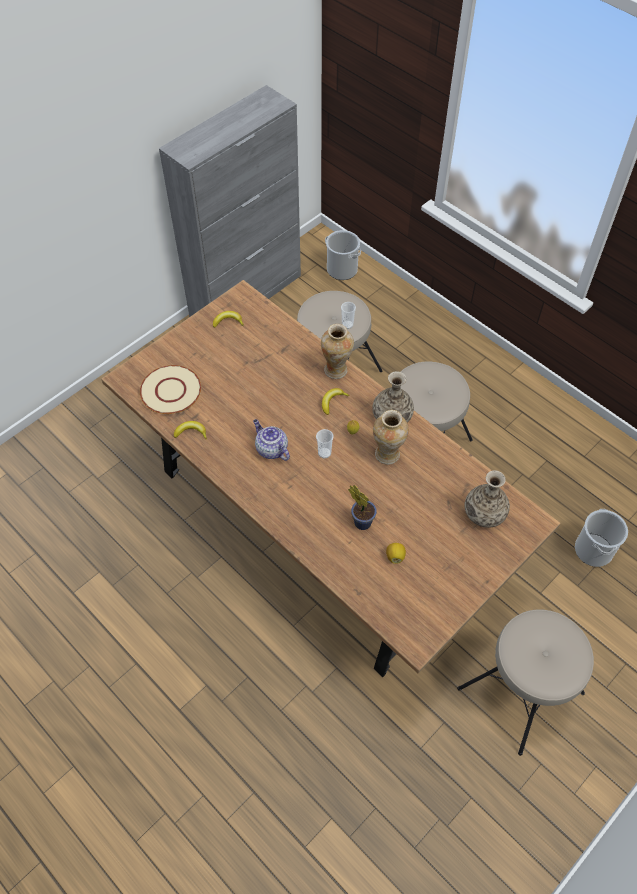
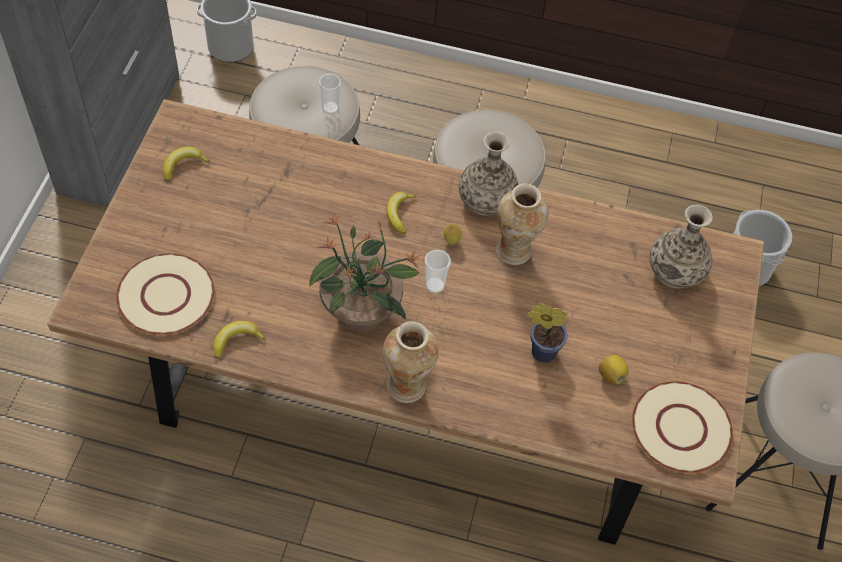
camera: 35 degrees left, 0 degrees up
teapot [253,419,290,461] -> potted plant [309,214,421,332]
vase [321,324,354,379] -> vase moved to [383,321,439,403]
none -> beige plate [632,381,733,473]

